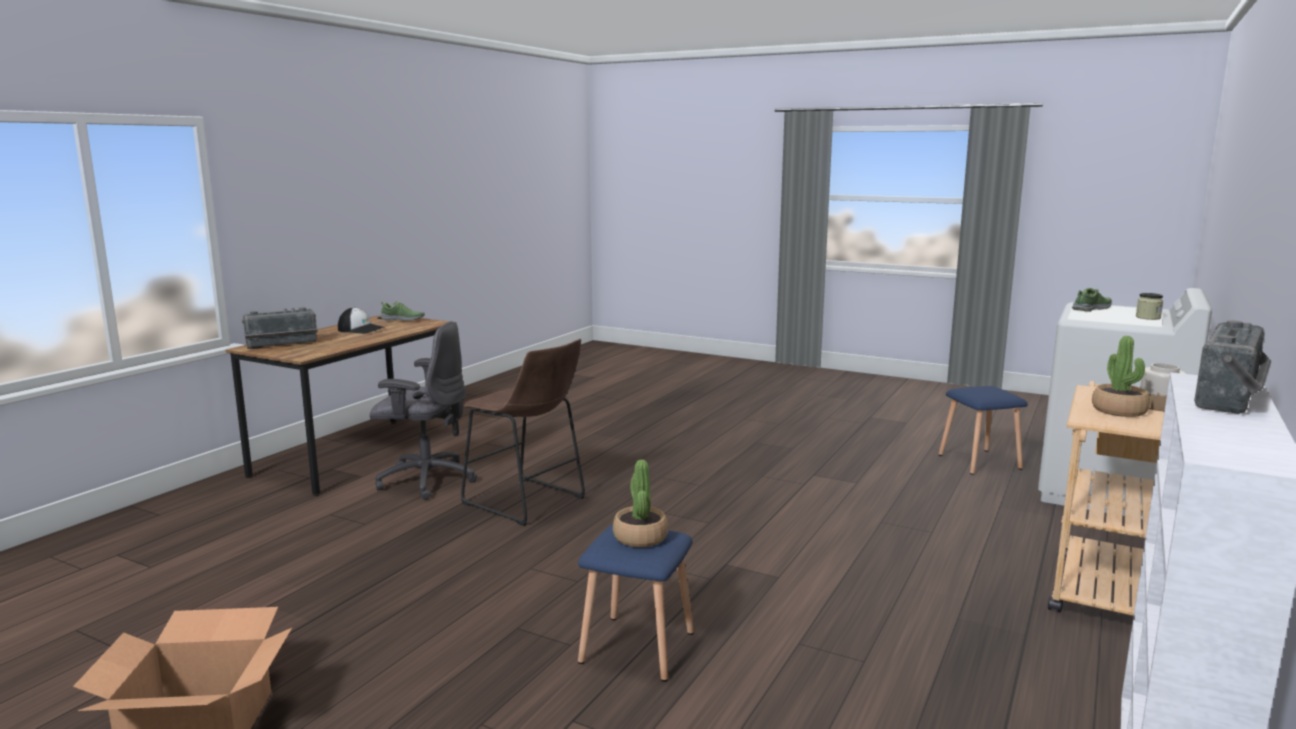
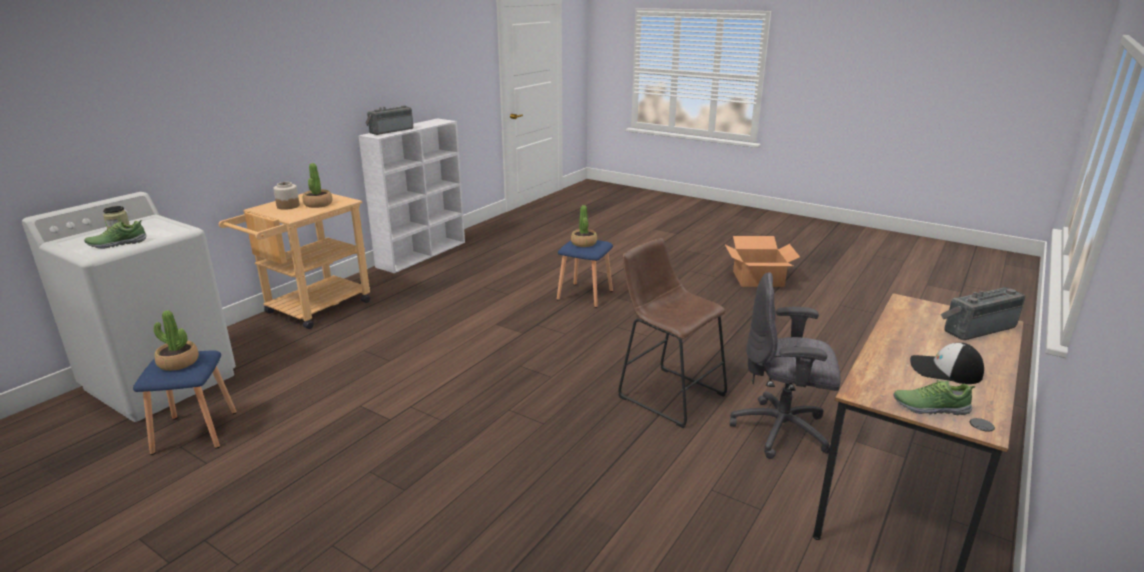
camera: 175 degrees left, 10 degrees up
none -> potted plant [154,310,199,371]

